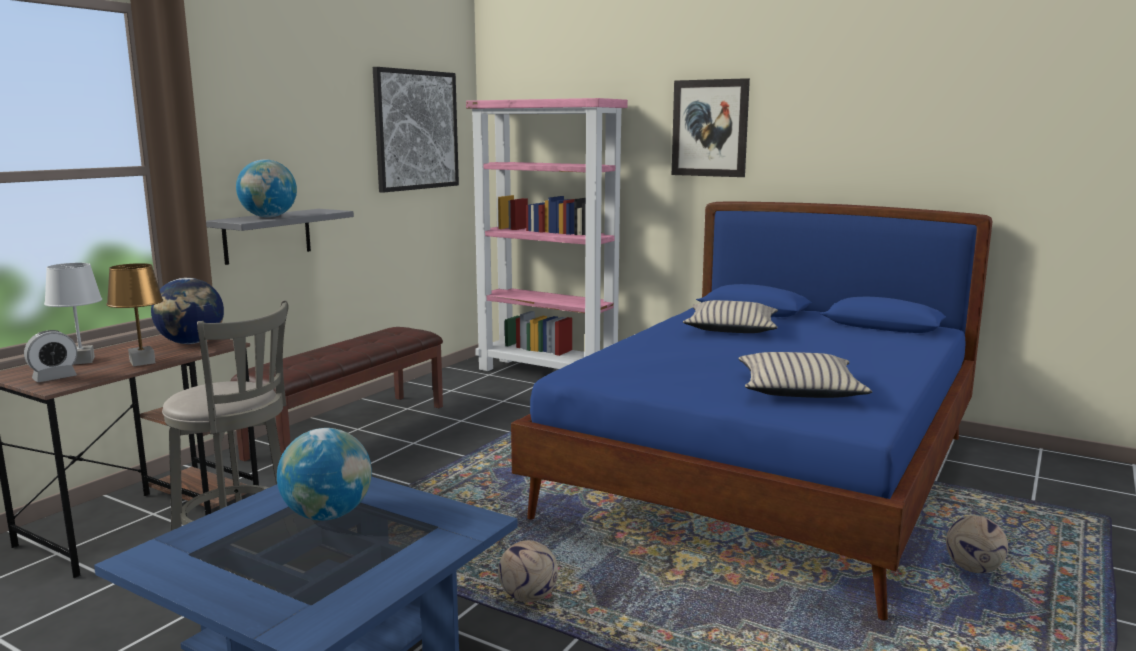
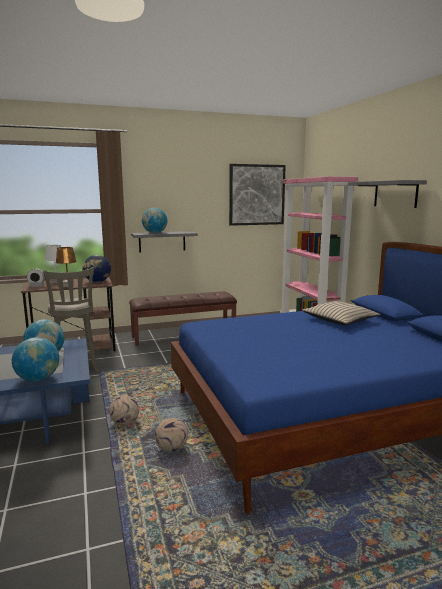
camera: 40 degrees right, 0 degrees up
picture [672,78,750,177] -> grey shelf [348,180,427,208]
beige pillow [739,352,872,398] -> none
football [946,515,1008,573] -> football moved to [155,418,188,452]
none -> globe [12,337,59,382]

